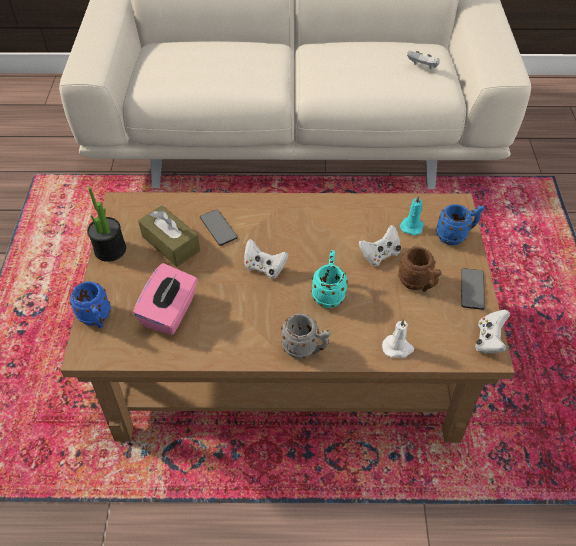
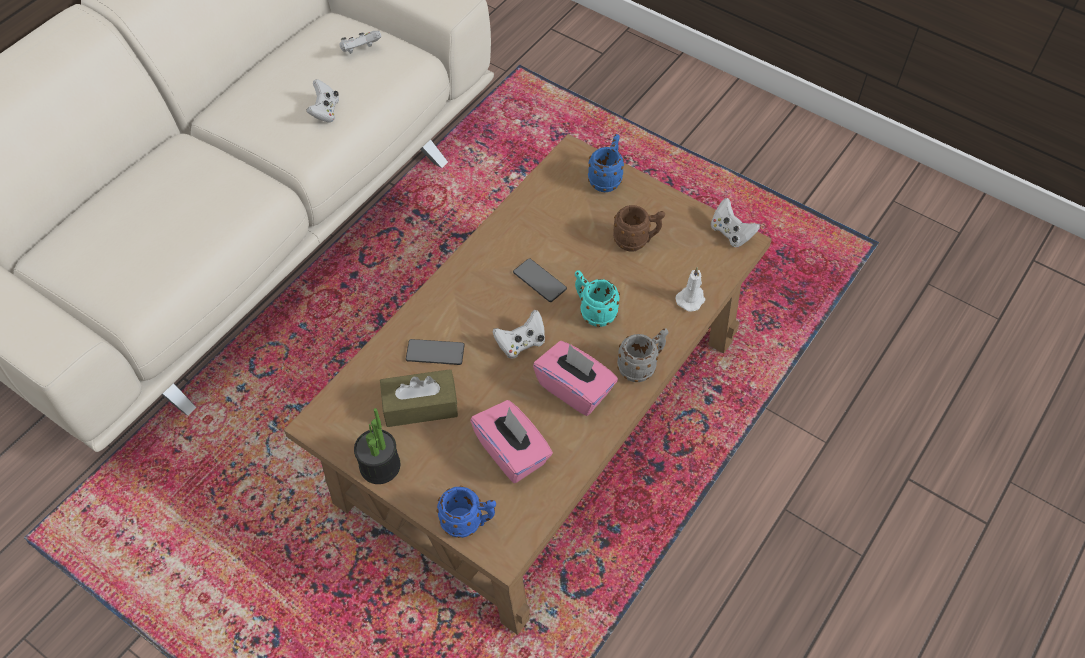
camera: 55 degrees left, 5 degrees up
white game controller [358,225,401,266] -> white game controller moved to [306,79,339,123]
turquoise candle [400,195,424,235] -> none
phone [461,268,485,310] -> phone moved to [513,258,567,302]
none -> pink tissue box [533,341,618,416]

